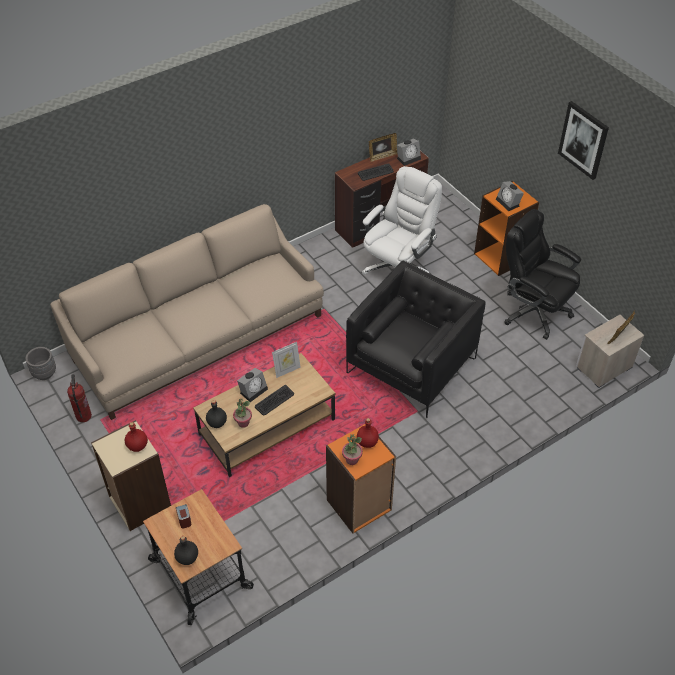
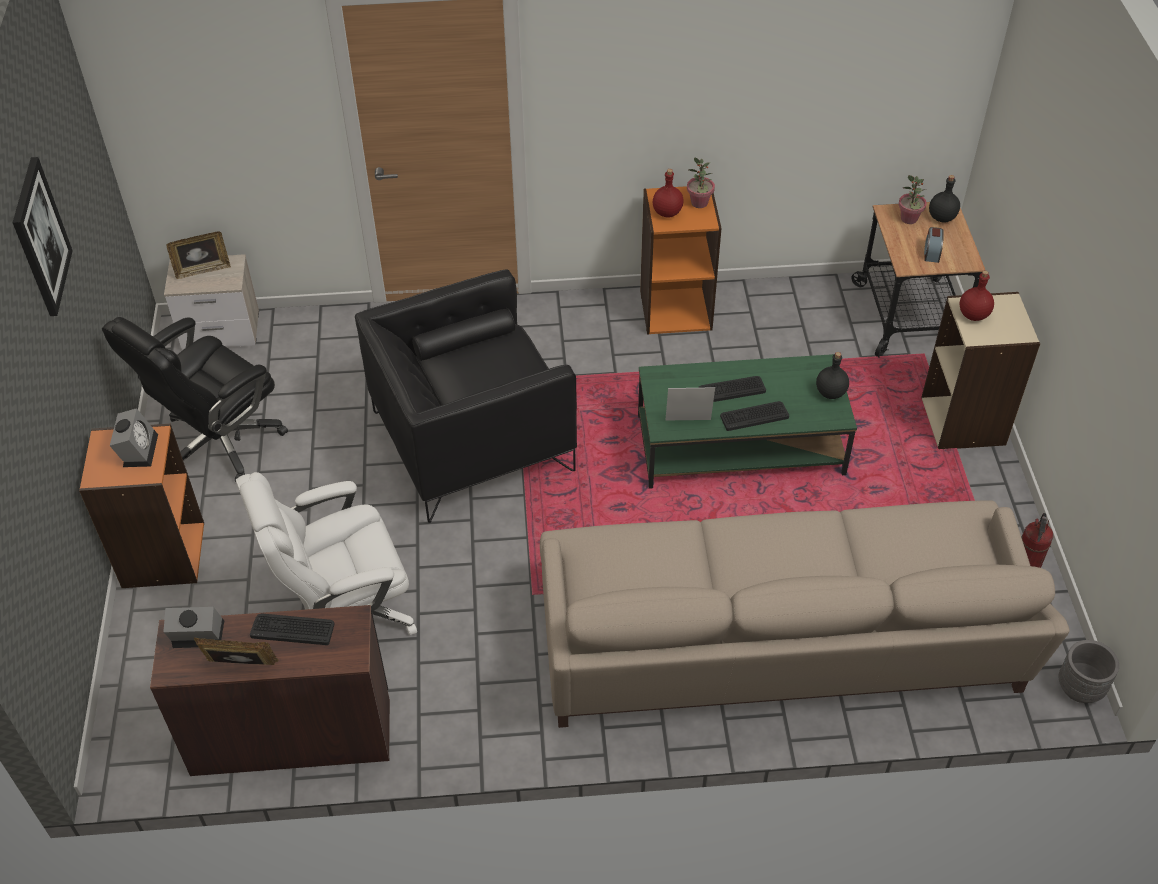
camera: 150 degrees left, 0 degrees up
brown coffee table [193,353,335,477] -> green coffee table [638,354,857,489]
potted plant [233,399,252,428] -> potted plant moved to [898,175,927,224]
alarm clock [237,368,268,402] -> keyboard [720,401,789,431]
black office chair [504,209,581,340] -> black office chair turned 60 degrees clockwise [102,317,288,482]

